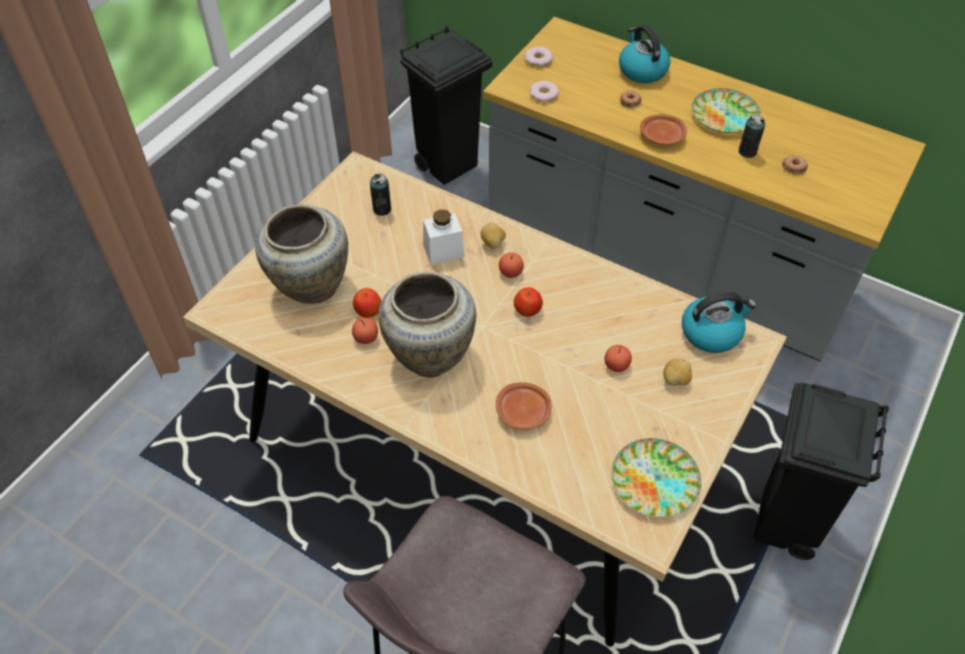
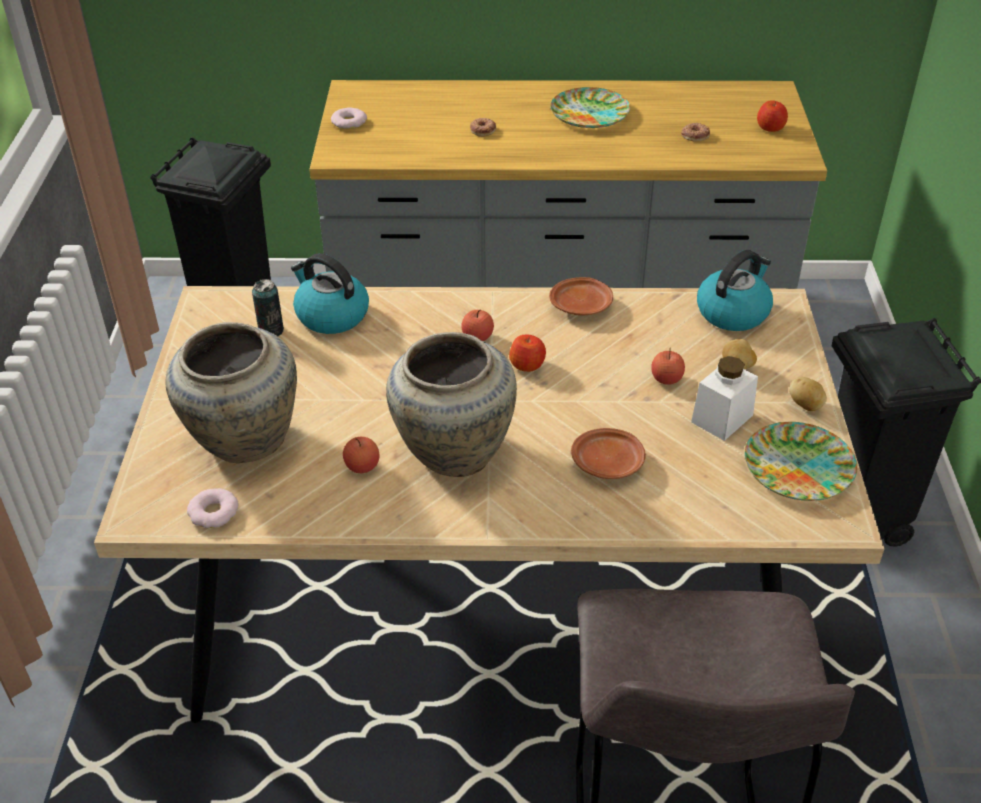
camera: 30 degrees left, 10 degrees down
apple [353,288,381,318] -> apple moved to [757,101,788,132]
white jar [423,209,465,265] -> white jar moved to [691,356,758,441]
potato [481,222,506,248] -> potato moved to [789,377,827,411]
donut [530,81,559,102] -> donut moved to [187,488,238,528]
kettle [619,25,671,83] -> kettle moved to [291,253,369,334]
brown plate [640,114,687,145] -> brown plate moved to [549,277,613,315]
can [739,115,765,158] -> none

